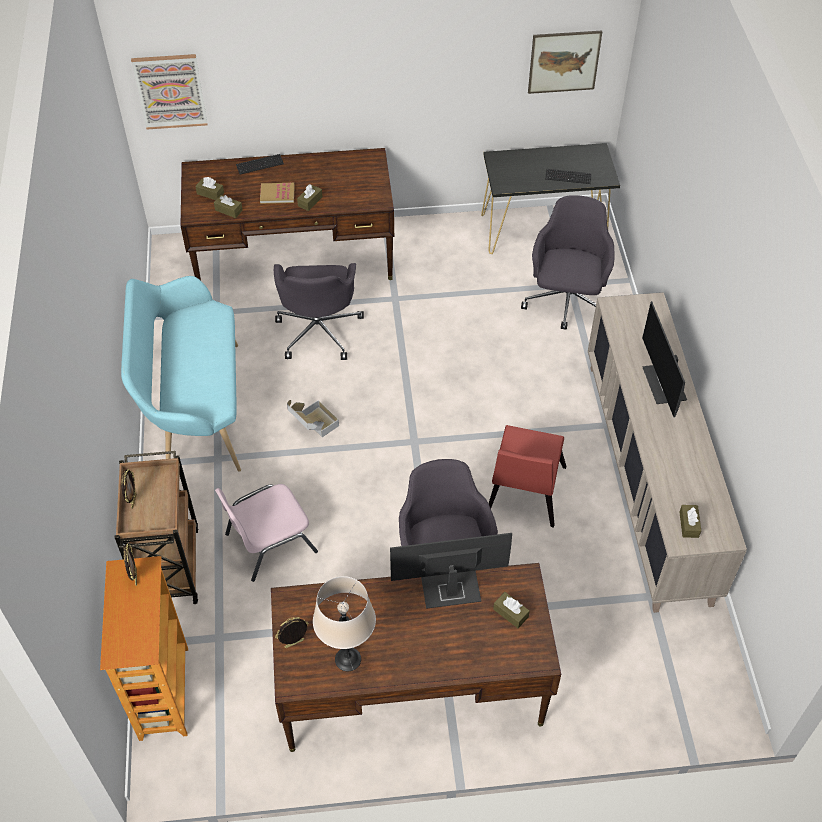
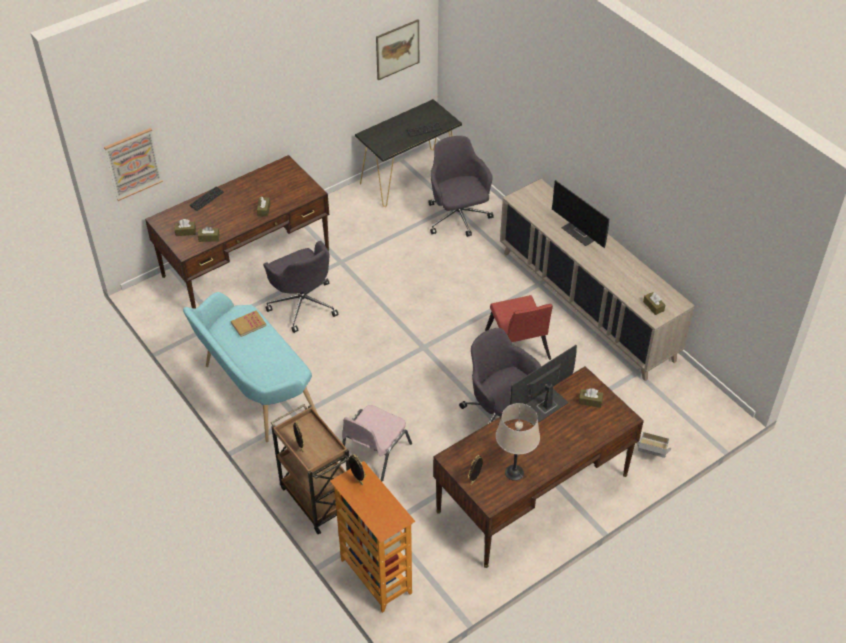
camera: 30 degrees left, 5 degrees down
book [260,183,295,204] -> book moved to [231,310,266,337]
cardboard box [287,400,339,437] -> cardboard box moved to [637,432,671,458]

